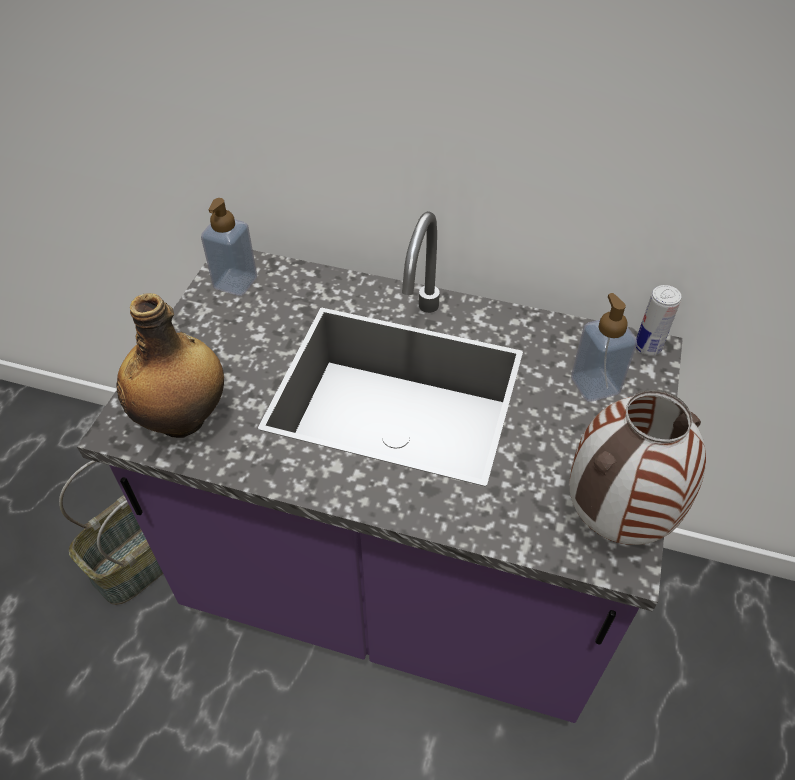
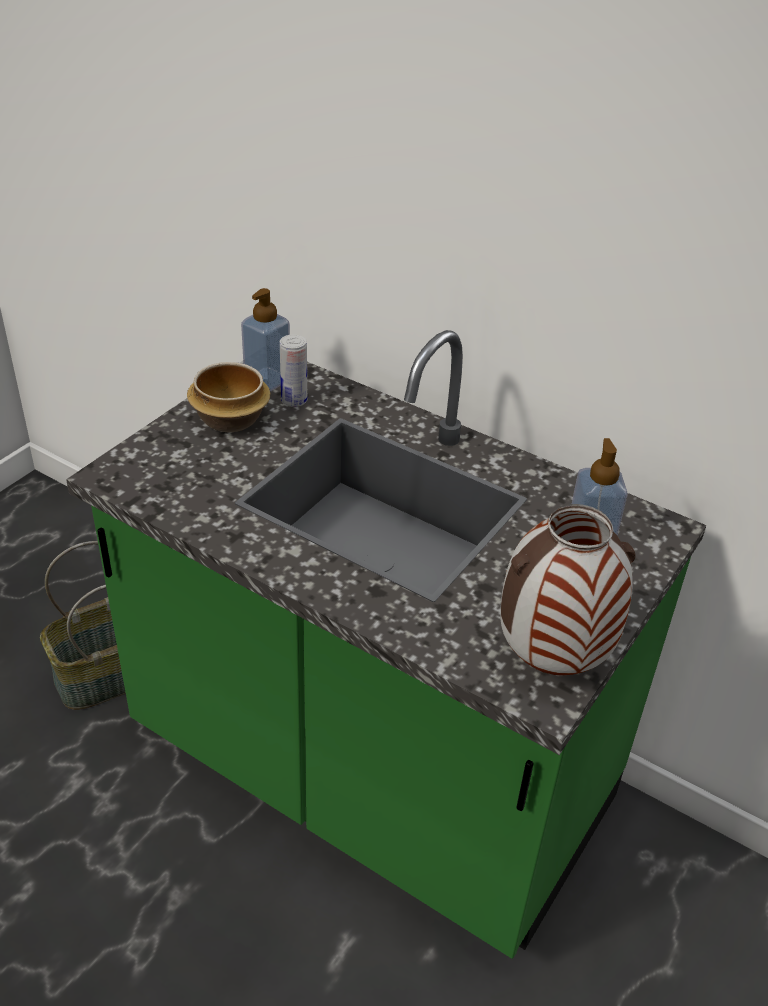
camera: 15 degrees right, 10 degrees down
purple counter [77,211,683,723] -> green counter [66,330,706,959]
bottle [116,293,224,438] -> none
can [636,285,682,356] -> can moved to [280,335,307,407]
none -> bowl [187,362,270,432]

